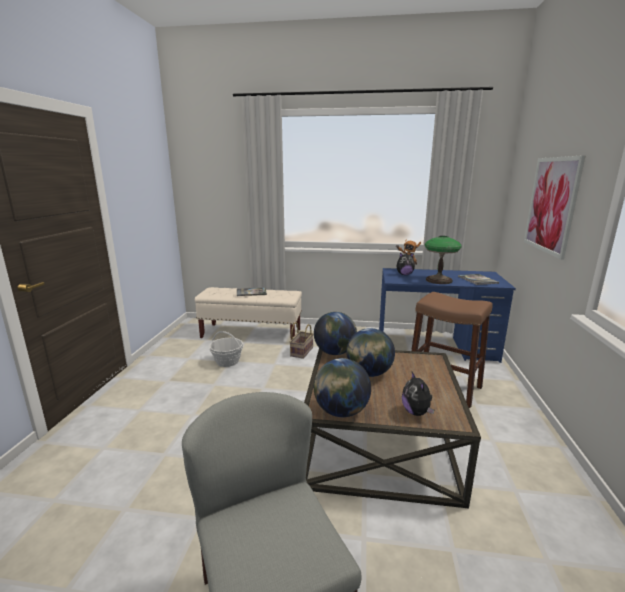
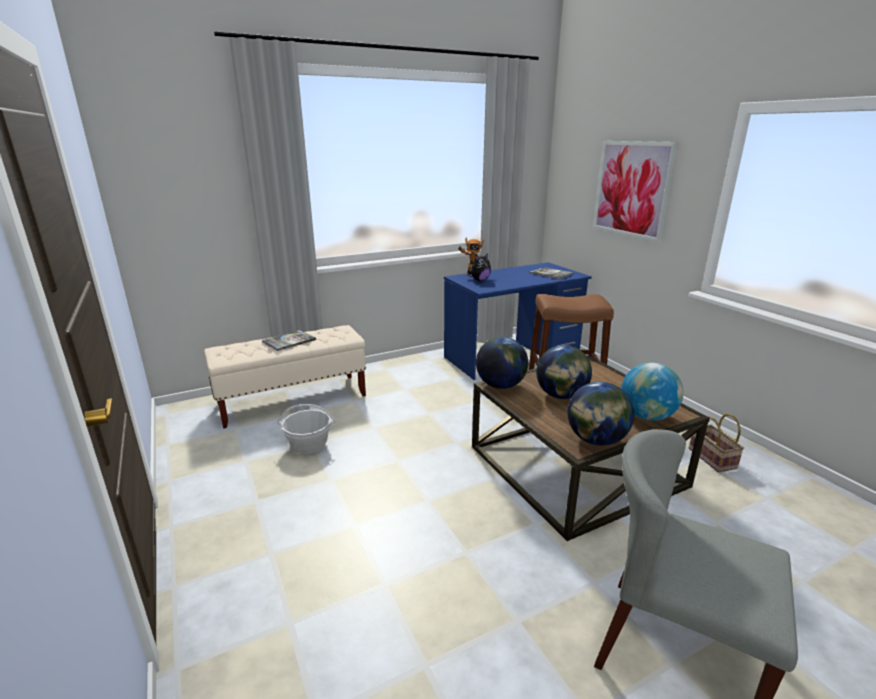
camera: 35 degrees left, 5 degrees up
basket [290,322,313,359] -> basket moved to [689,414,744,473]
plush toy [402,372,434,416] -> globe [621,363,684,421]
table lamp [425,236,462,284] -> none

